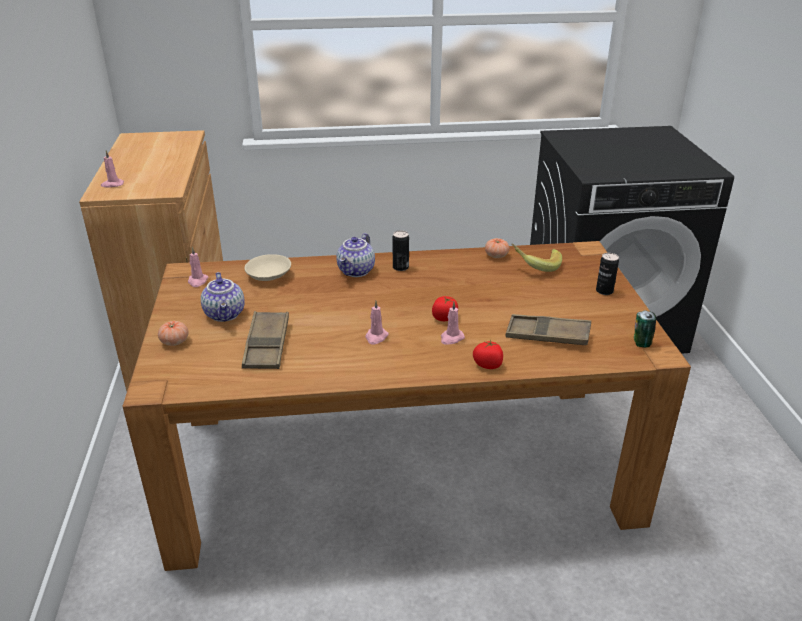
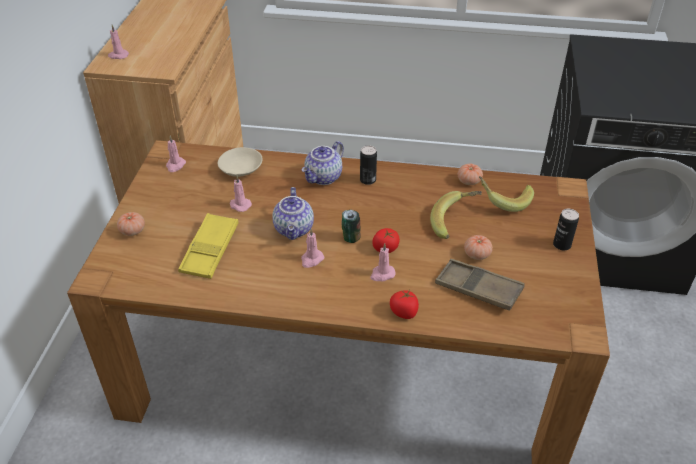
camera: 15 degrees right, 10 degrees up
teapot [201,272,244,322] -> teapot moved to [272,187,314,240]
brown tray [242,311,289,369] -> yellow tray [178,213,238,279]
can [634,310,656,347] -> can moved to [341,210,361,243]
none -> pink candle [230,176,252,212]
none -> banana [430,191,482,239]
none -> tomato [464,235,493,260]

